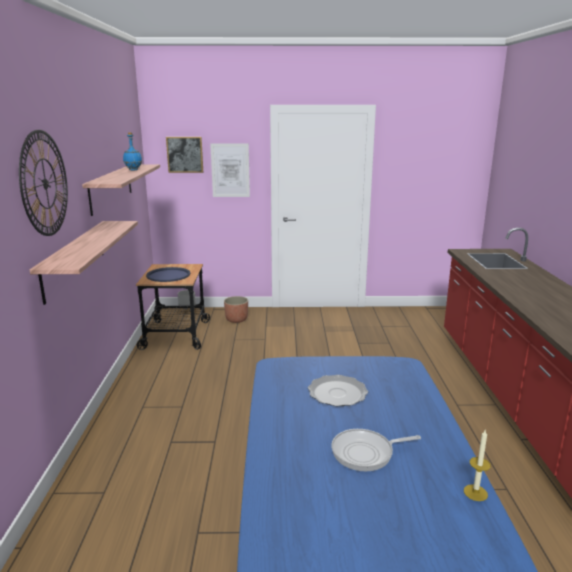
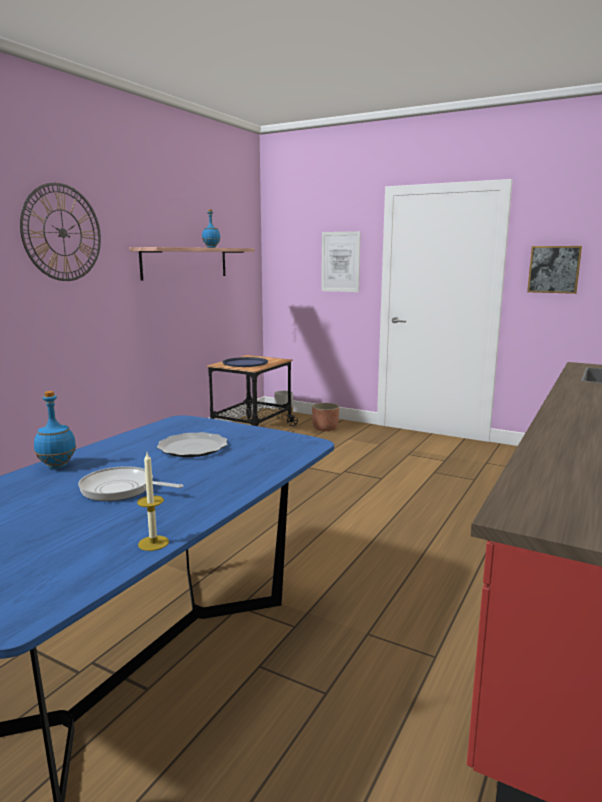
camera: 30 degrees right, 5 degrees down
shelf [30,221,138,305] -> none
picture [166,137,203,173] -> picture moved to [527,246,582,294]
none -> blue bottle [34,391,76,469]

